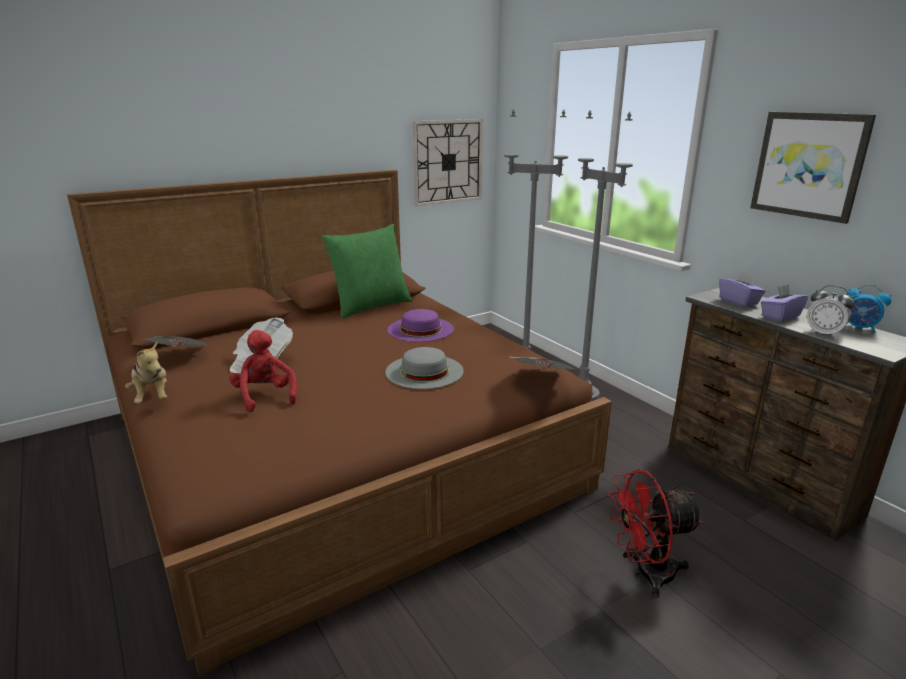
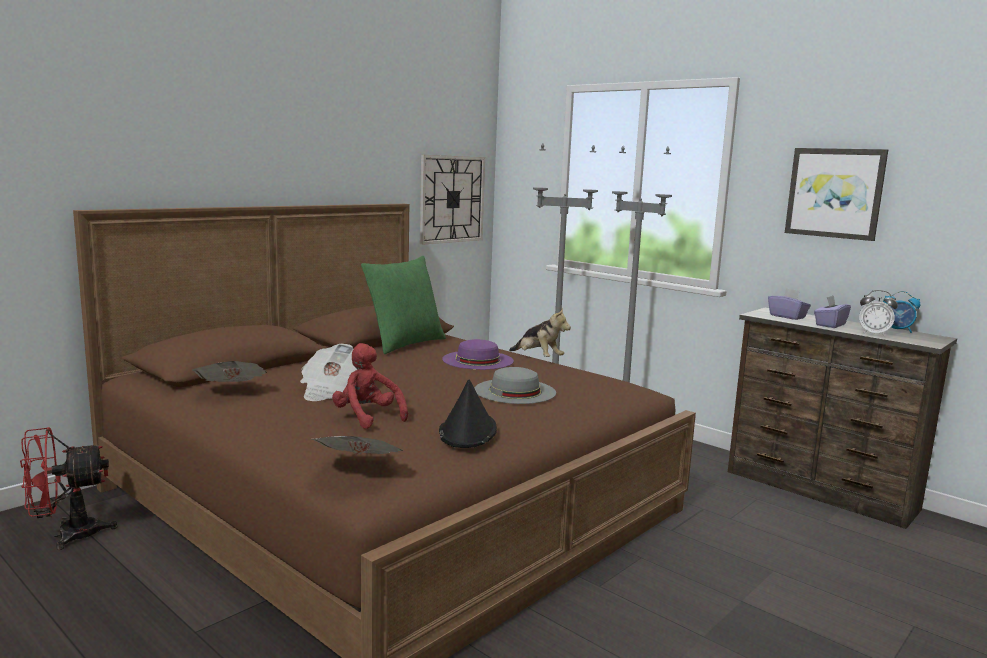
camera: 15 degrees left, 10 degrees down
plush toy [125,342,167,403] -> plush toy moved to [509,307,571,357]
newspaper [511,357,575,370] -> newspaper moved to [311,436,402,455]
red fan [608,469,703,598] -> red fan moved to [20,427,117,550]
none -> black hat [439,380,497,448]

